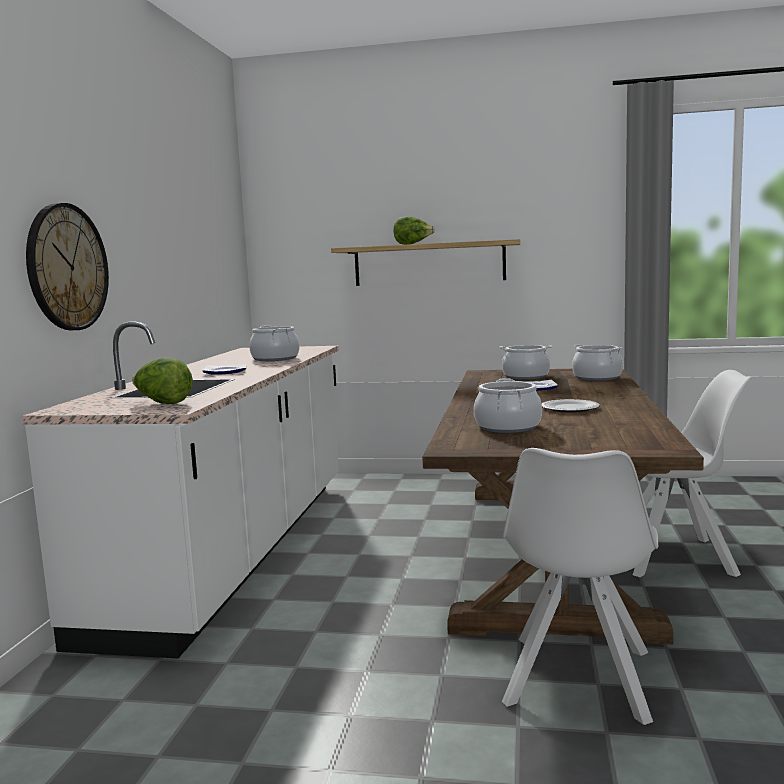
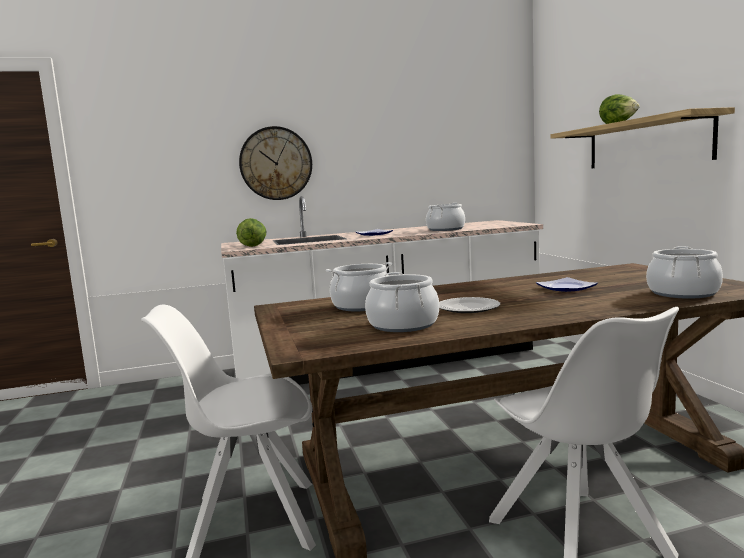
camera: 65 degrees right, 0 degrees up
cooking pot [499,345,552,380] -> cooking pot moved to [365,272,439,332]

